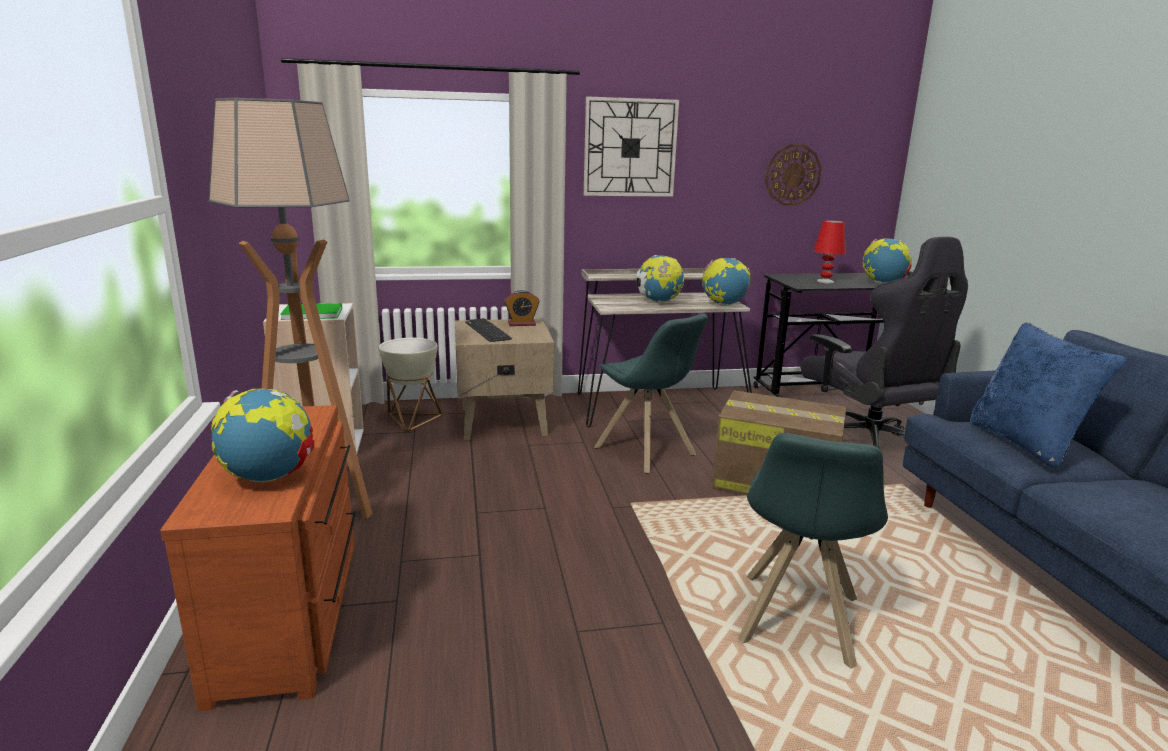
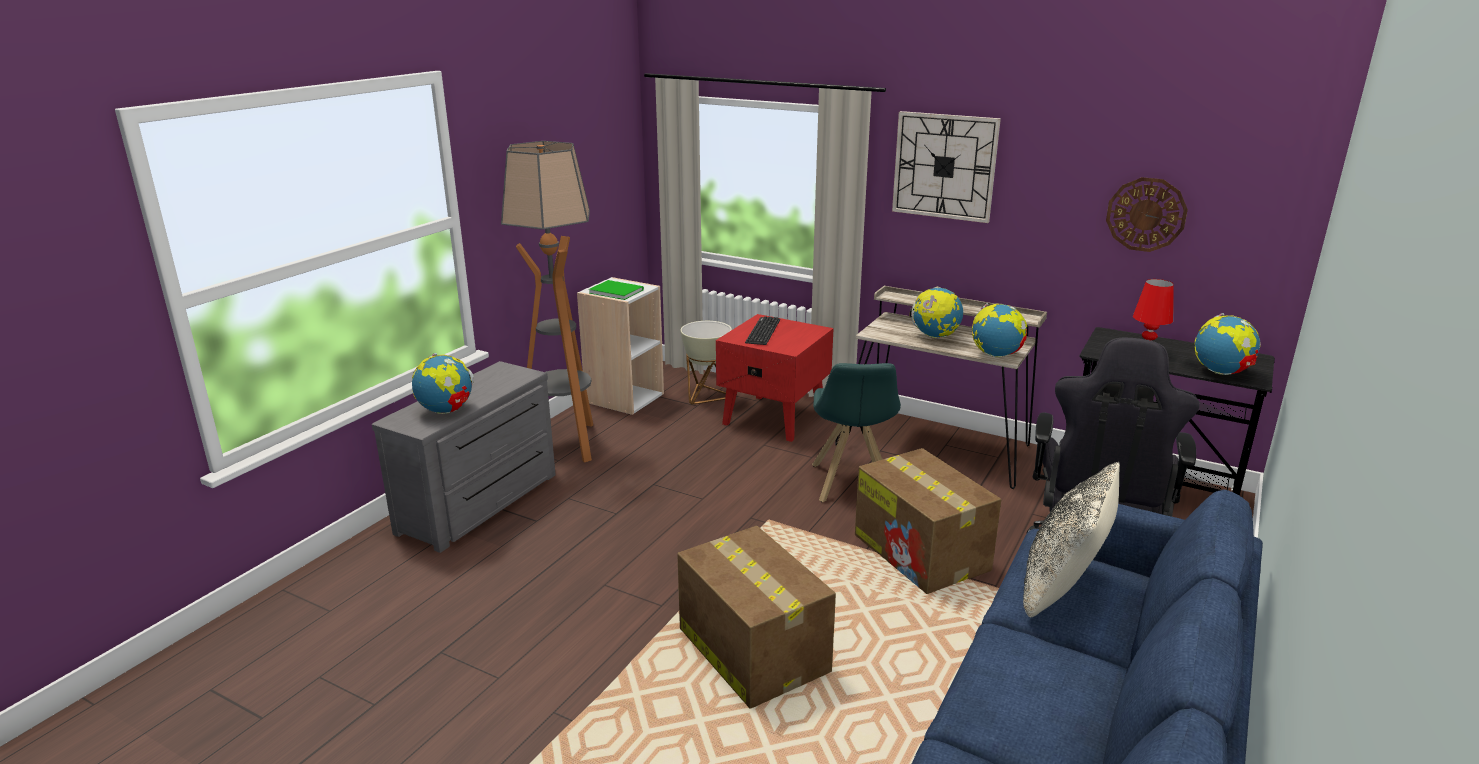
camera: 40 degrees right, 5 degrees up
brown dresser [160,405,356,711] -> grey dresser [372,361,556,553]
beige nightstand [455,319,554,440] -> red nightstand [716,314,834,442]
alarm clock [504,290,540,326] -> none
turquoise chair [738,433,888,669] -> cardboard box [677,526,836,709]
blue pillow [970,323,1127,468] -> beige pillow [1023,462,1120,618]

